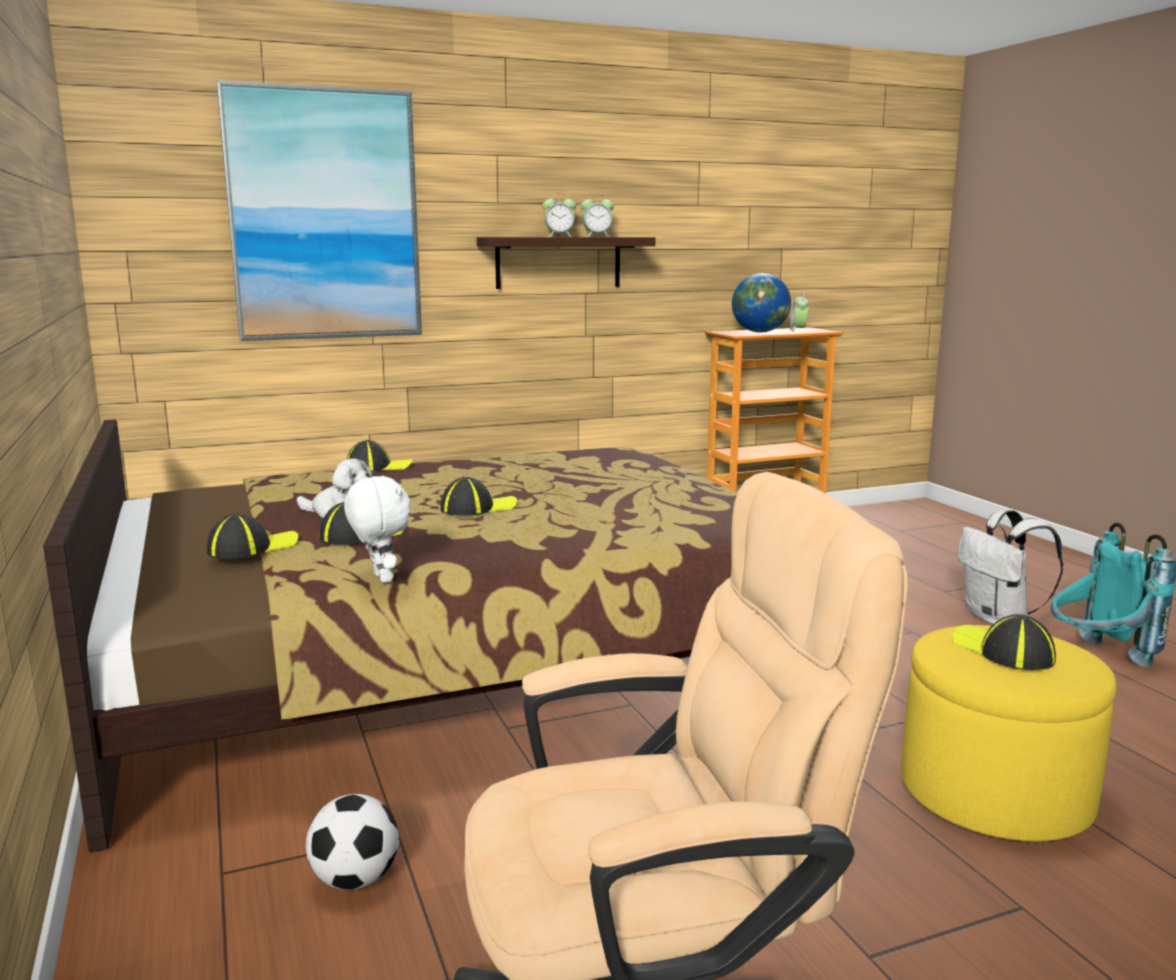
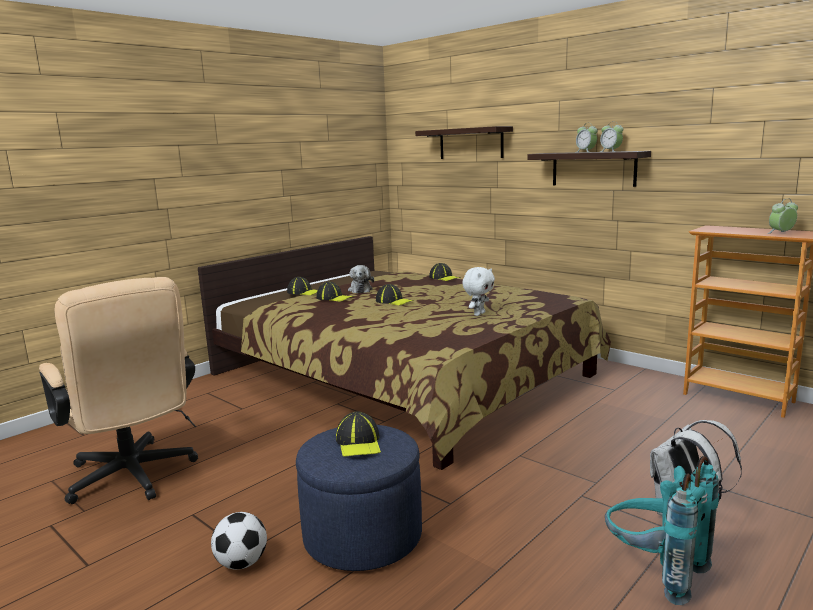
camera: 65 degrees right, 0 degrees up
picture [217,80,422,341] -> shelf [415,126,513,159]
football [306,794,399,890] -> football moved to [211,512,267,570]
white plush toy [344,475,411,583] -> white plush toy moved to [462,267,495,316]
globe [732,273,791,333] -> none
yellow ottoman [901,625,1117,842] -> blue ottoman [296,425,422,571]
cap [952,614,1056,670] -> cap turned 135 degrees clockwise [336,412,381,457]

